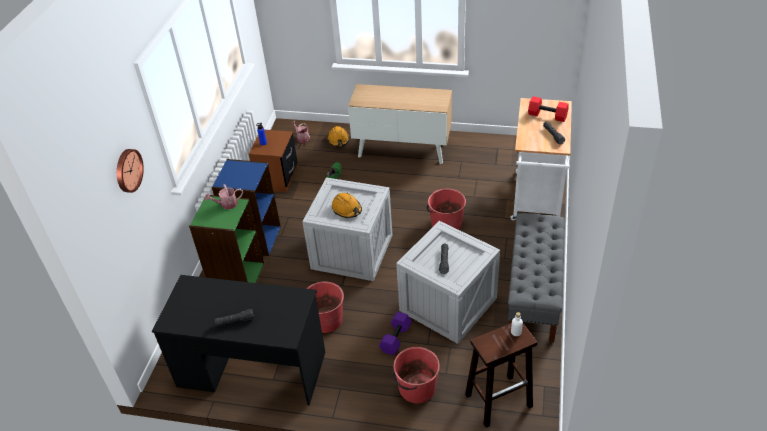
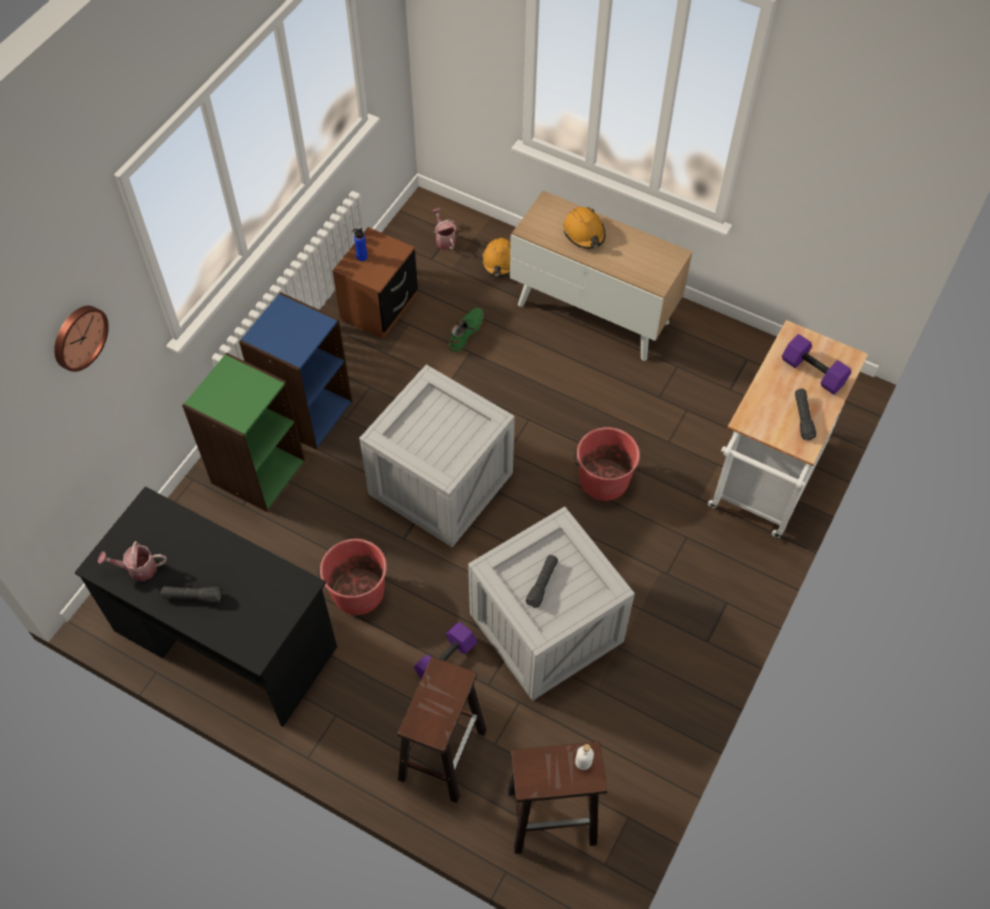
camera: 15 degrees right, 15 degrees up
watering can [205,184,243,209] -> watering can moved to [98,541,167,581]
orange hard hat [332,193,362,218] -> orange hard hat moved to [564,207,605,249]
red bucket [393,347,440,403] -> brown stool [398,657,487,803]
grey bench [508,213,565,343] -> none
red dumbbell [528,96,569,122] -> purple dumbbell [782,334,851,395]

